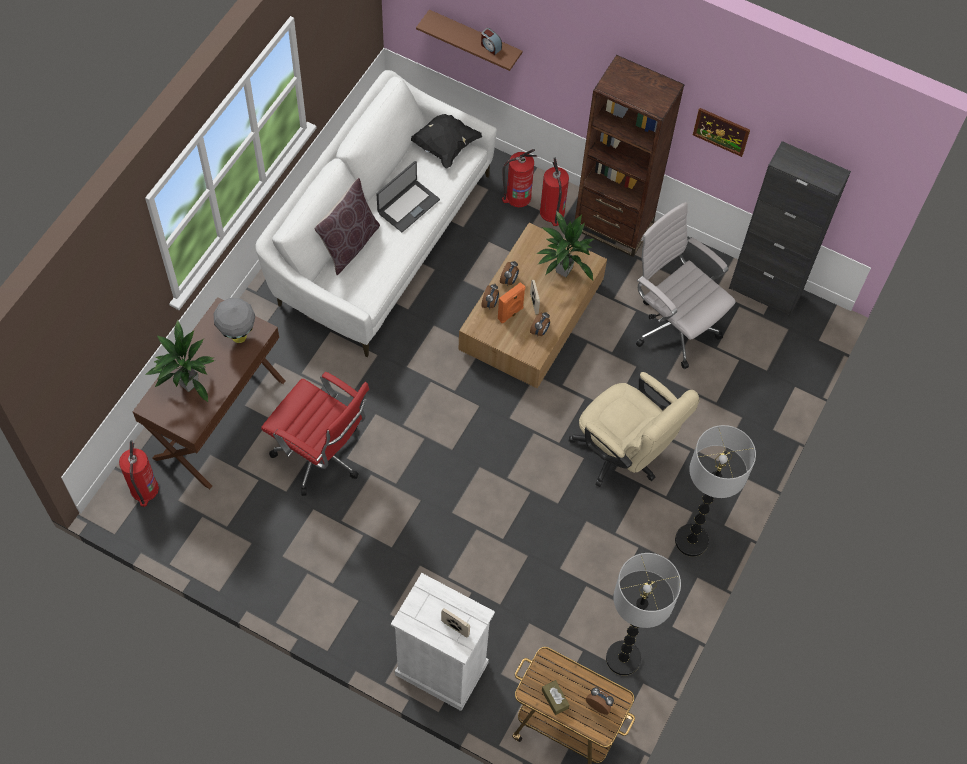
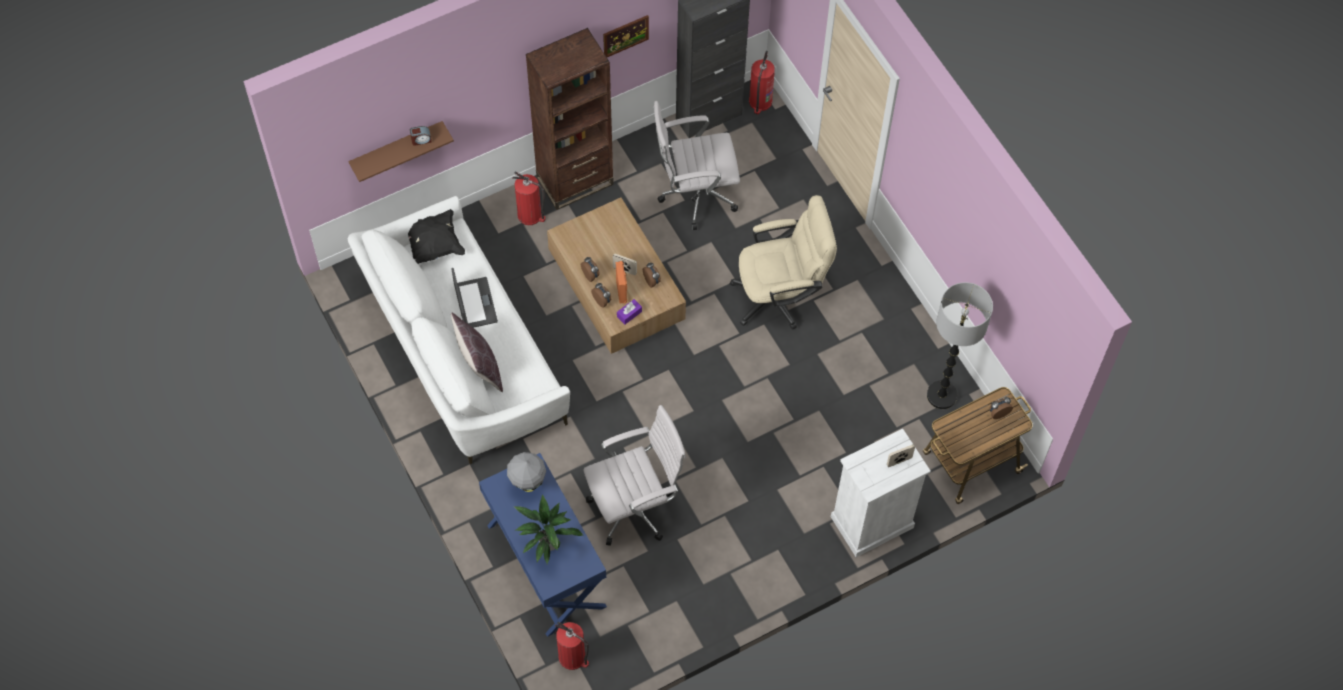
camera: 55 degrees left, 0 degrees up
brown desk [133,297,285,489] -> blue desk [479,453,607,637]
red office chair [261,372,369,496] -> white office chair [583,405,686,546]
fire extinguisher [502,149,537,207] -> fire extinguisher moved to [749,51,775,114]
potted plant [536,210,594,280] -> none
brown tissue box [542,680,569,715] -> none
floor lamp [675,425,756,557] -> none
none -> purple tissue box [617,299,642,325]

